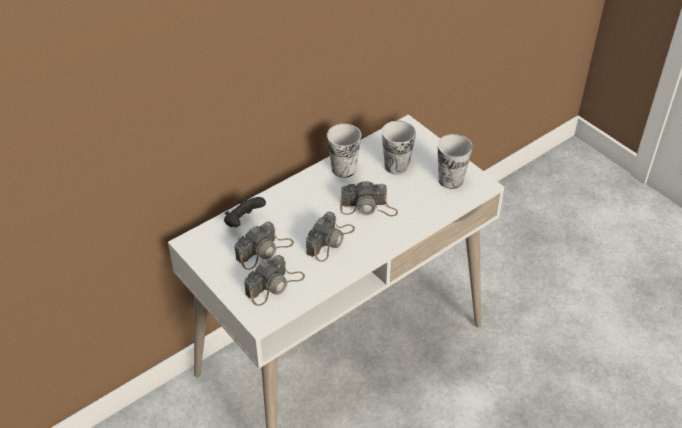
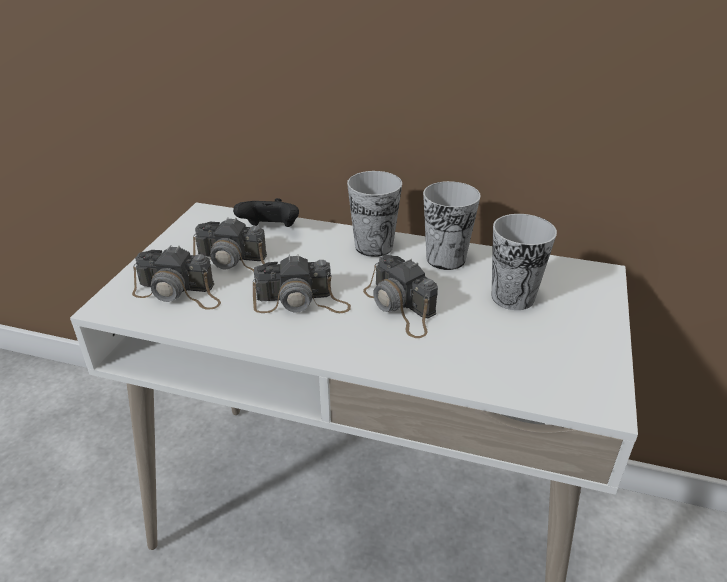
camera: 55 degrees right, 10 degrees down
cup [438,134,473,189] -> cup moved to [347,171,402,257]

